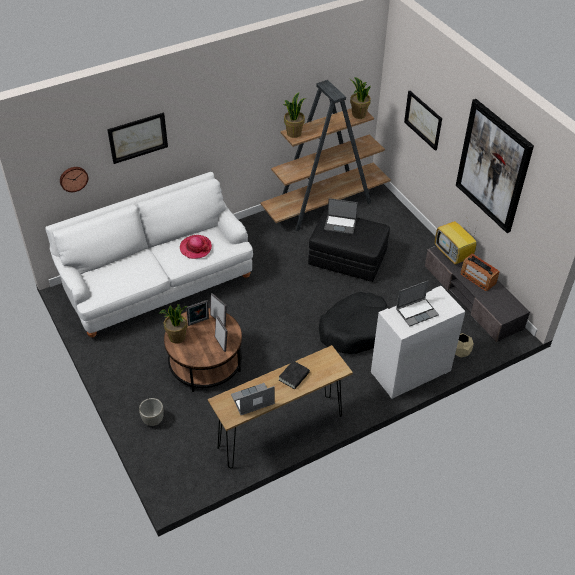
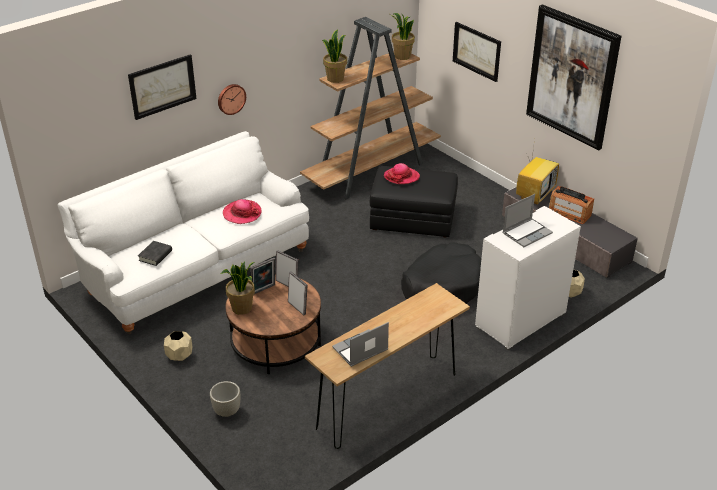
camera: 10 degrees left, 10 degrees down
wall clock [60,167,88,192] -> wall clock moved to [218,84,246,115]
black book [279,361,310,389] -> black book moved to [138,241,172,266]
laptop [324,198,358,235] -> hat [384,163,420,184]
television [435,221,477,265] -> television turned 105 degrees counterclockwise [516,147,559,205]
none -> beige planter [164,331,192,361]

